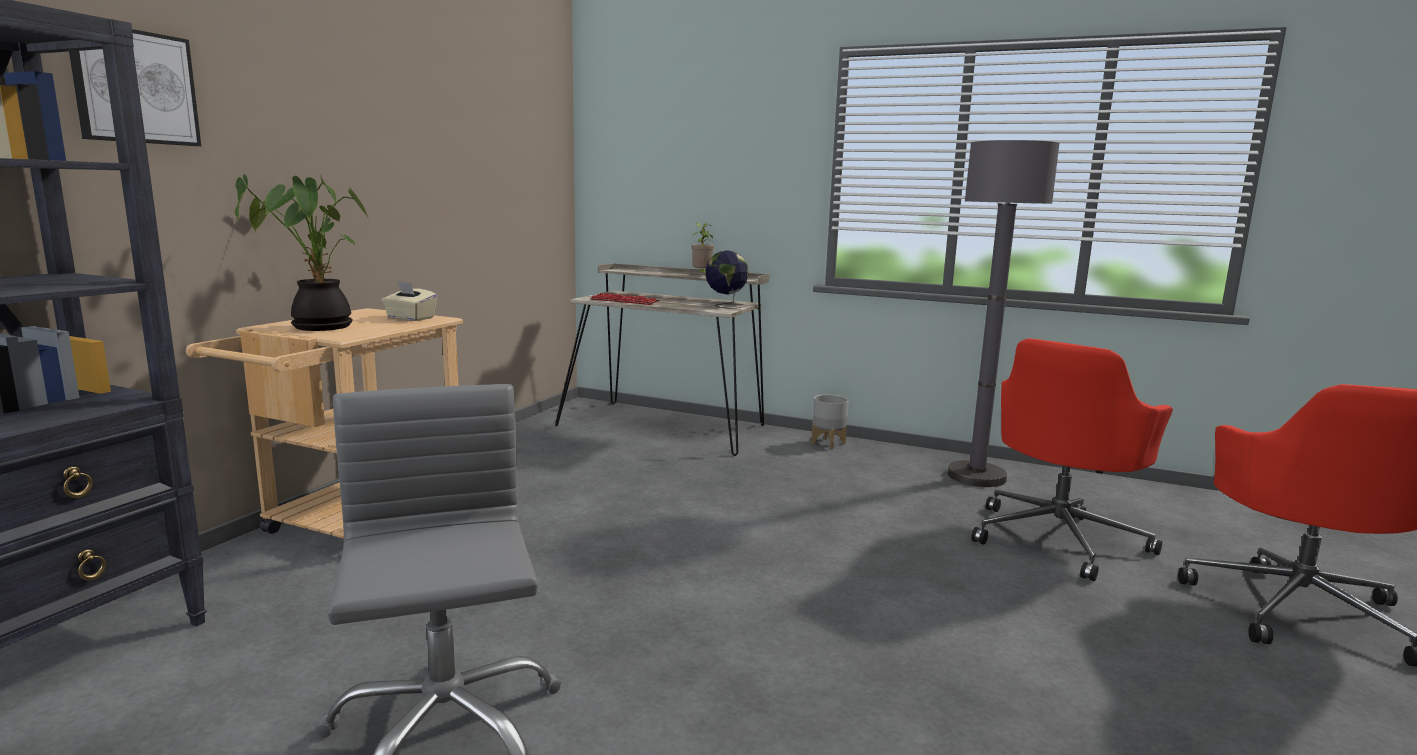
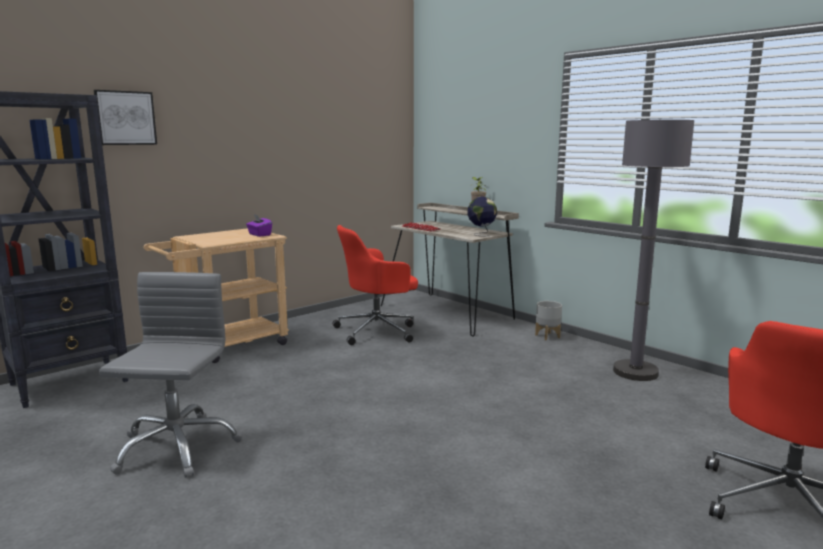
camera: 25 degrees right, 0 degrees up
potted plant [234,174,369,331] -> none
beige tissue box [382,281,437,321] -> purple tissue box [246,214,272,237]
red office chair [971,338,1173,581] -> red office chair moved to [332,225,418,345]

